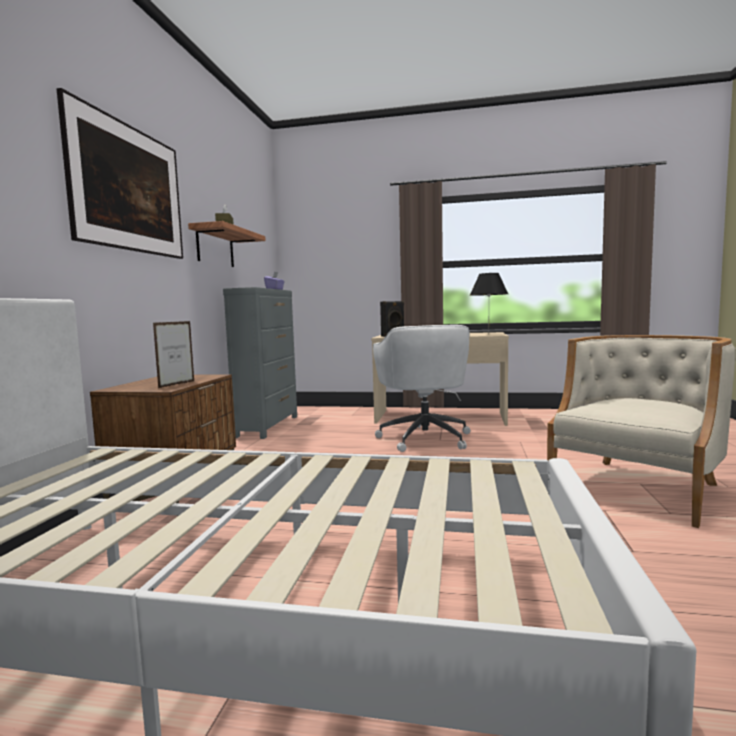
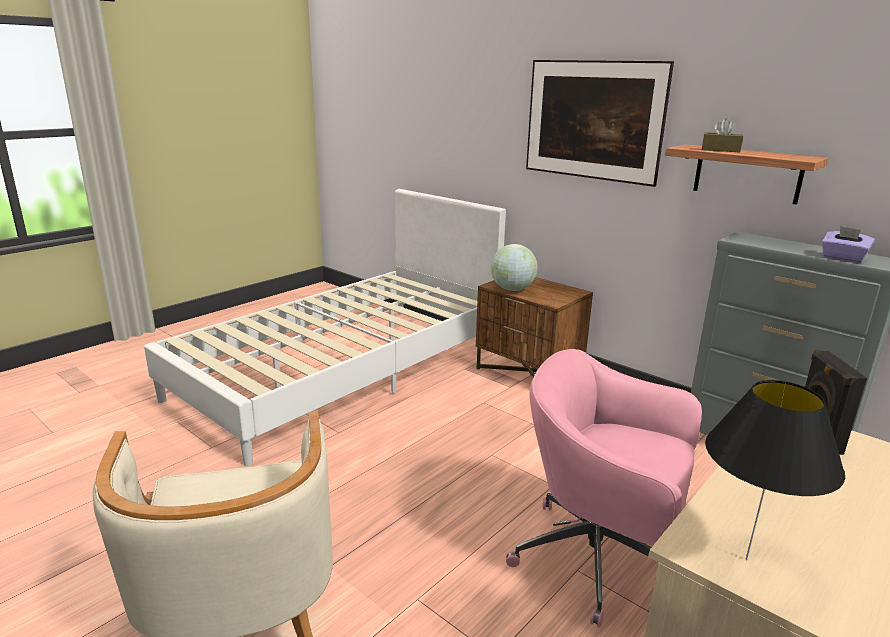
camera: 120 degrees right, 15 degrees up
picture frame [153,321,194,388] -> globe [491,244,537,291]
white office chair [373,325,471,452] -> pink office chair [506,349,702,628]

